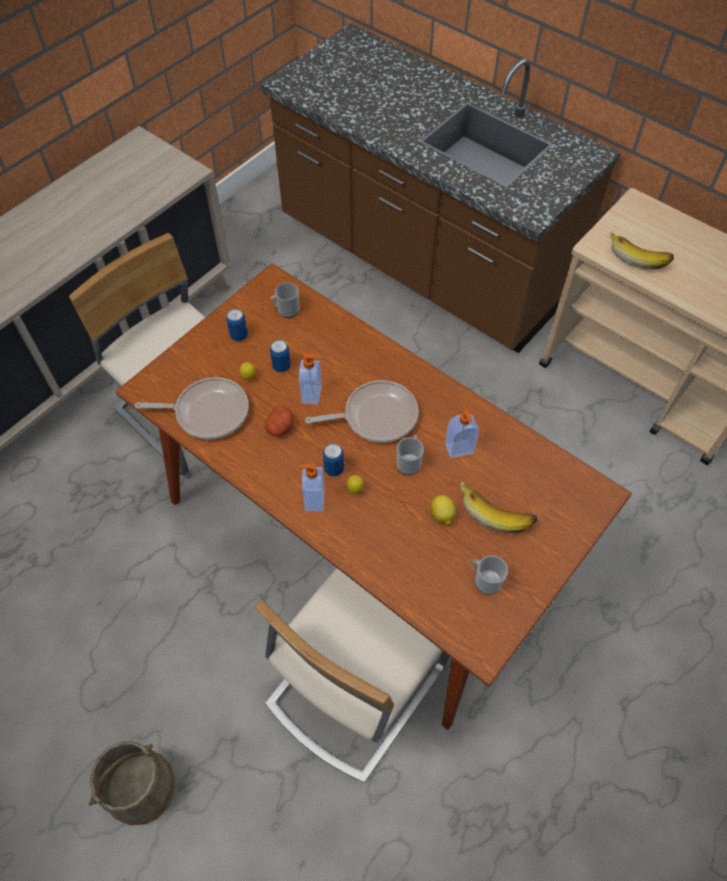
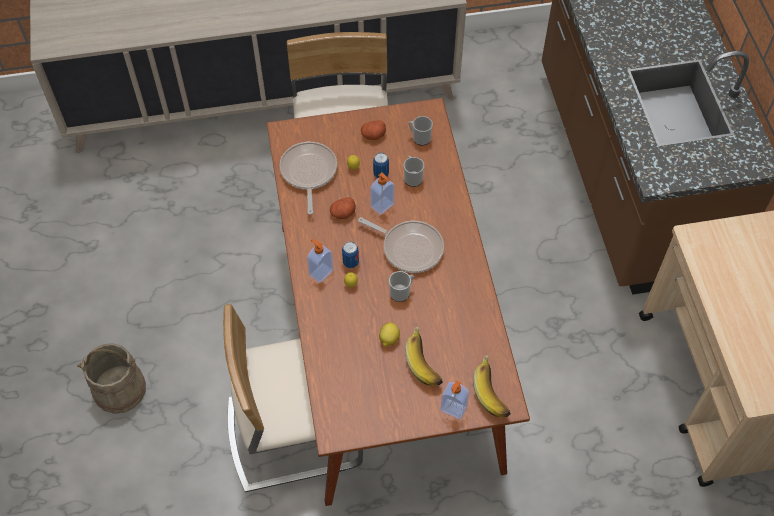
camera: 40 degrees right, 0 degrees up
frying pan [134,377,249,440] -> frying pan turned 135 degrees counterclockwise [279,142,337,214]
can [226,309,248,341] -> potato [361,121,386,140]
soap dispenser [445,409,479,458] -> soap dispenser moved to [440,381,469,419]
mug [472,555,508,595] -> mug moved to [404,156,424,187]
banana [609,231,674,270] -> banana moved to [473,355,511,417]

